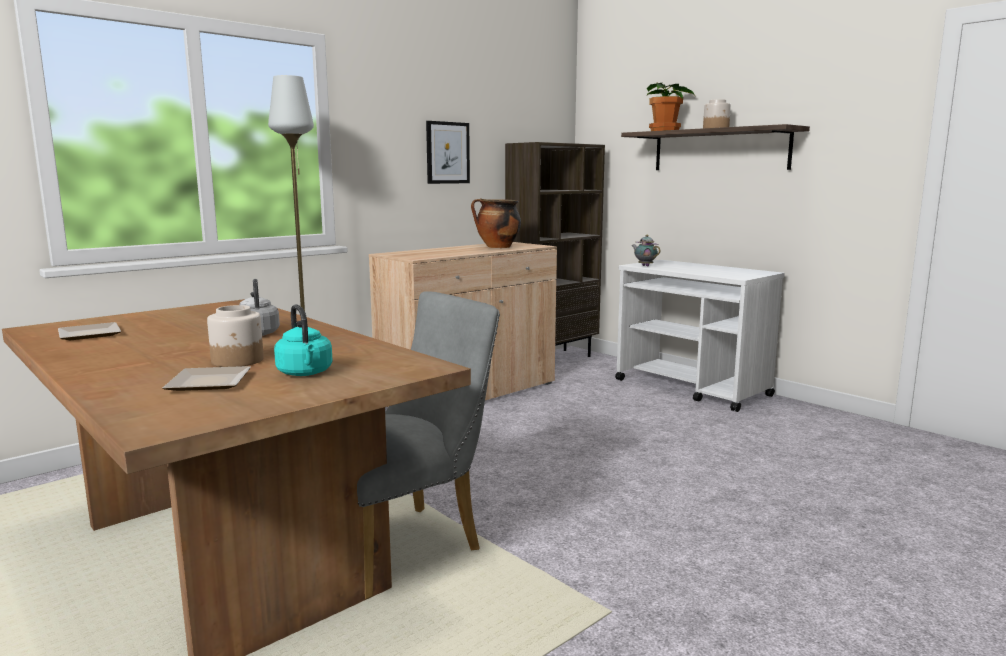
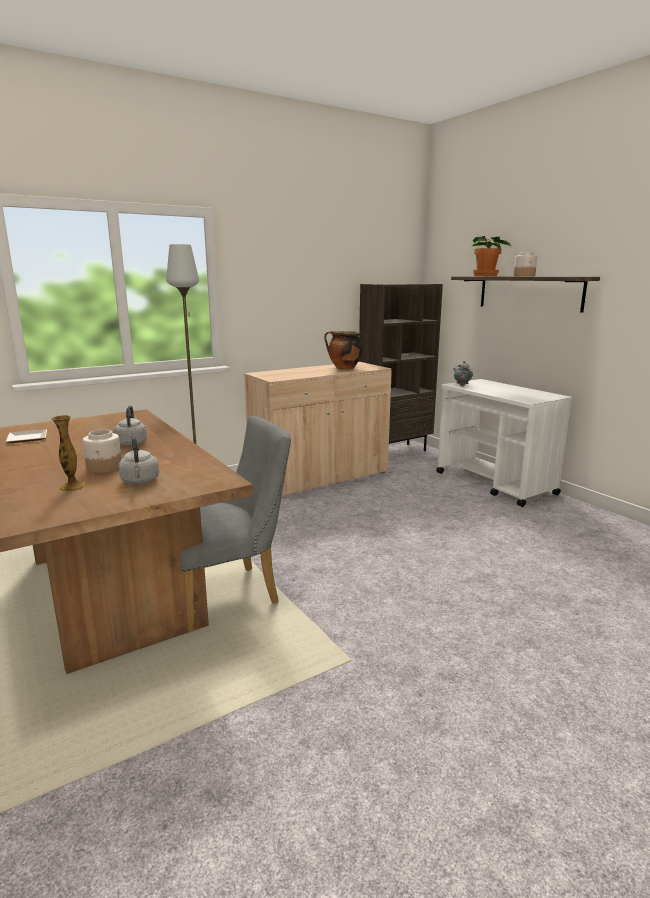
camera: 10 degrees right, 5 degrees up
plate [163,366,251,391] -> vase [52,415,87,492]
turquoise kettle [274,304,333,376] -> grey kettle [118,435,159,484]
picture [426,121,470,184] -> none

